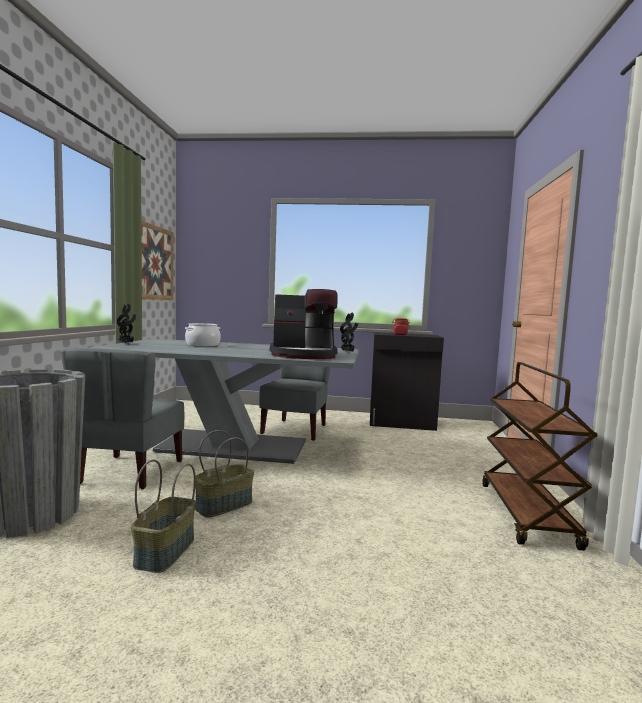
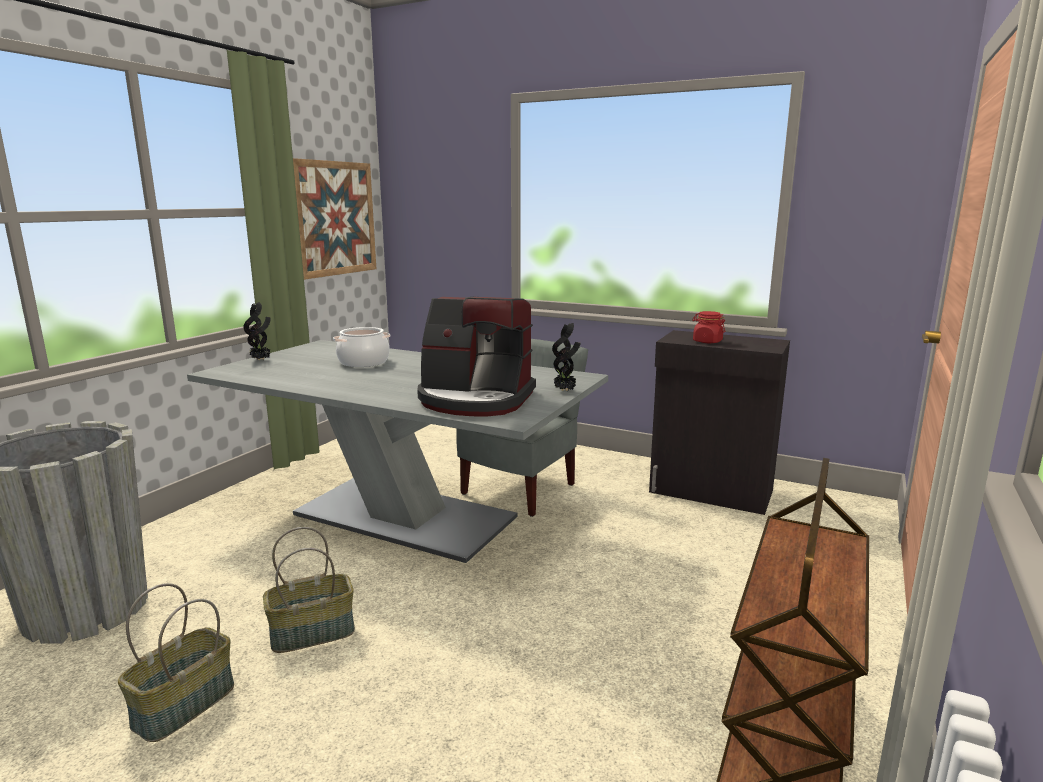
camera: 20 degrees right, 10 degrees up
grey chair [61,348,184,489] -> none

